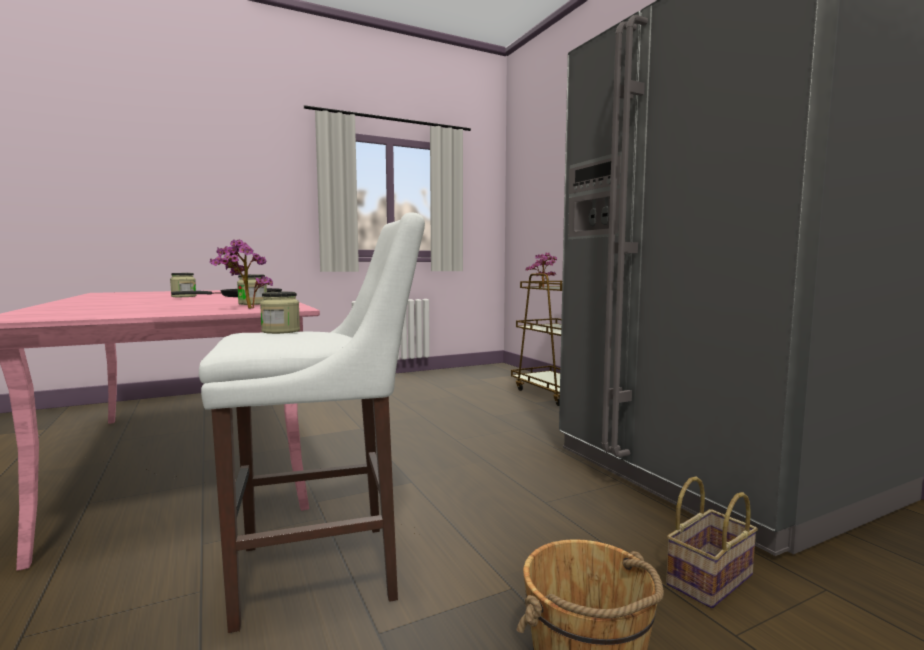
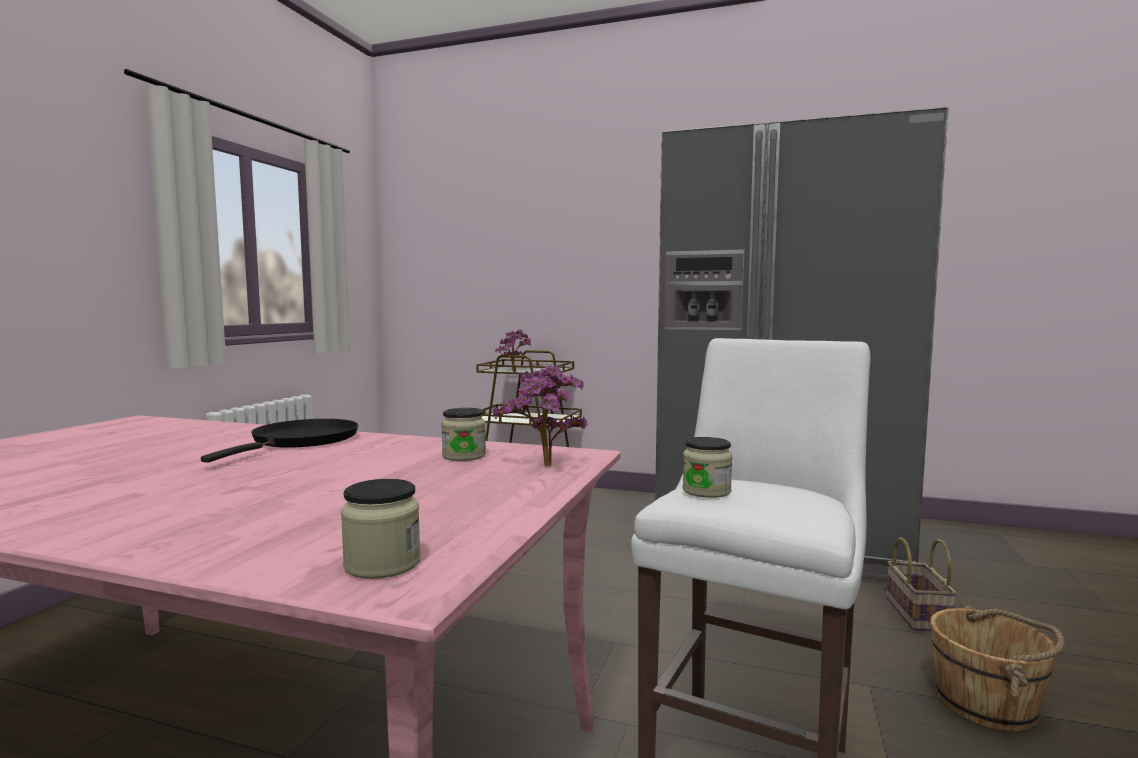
camera: 45 degrees left, 0 degrees up
jar [170,273,196,297] -> jar moved to [341,479,421,579]

